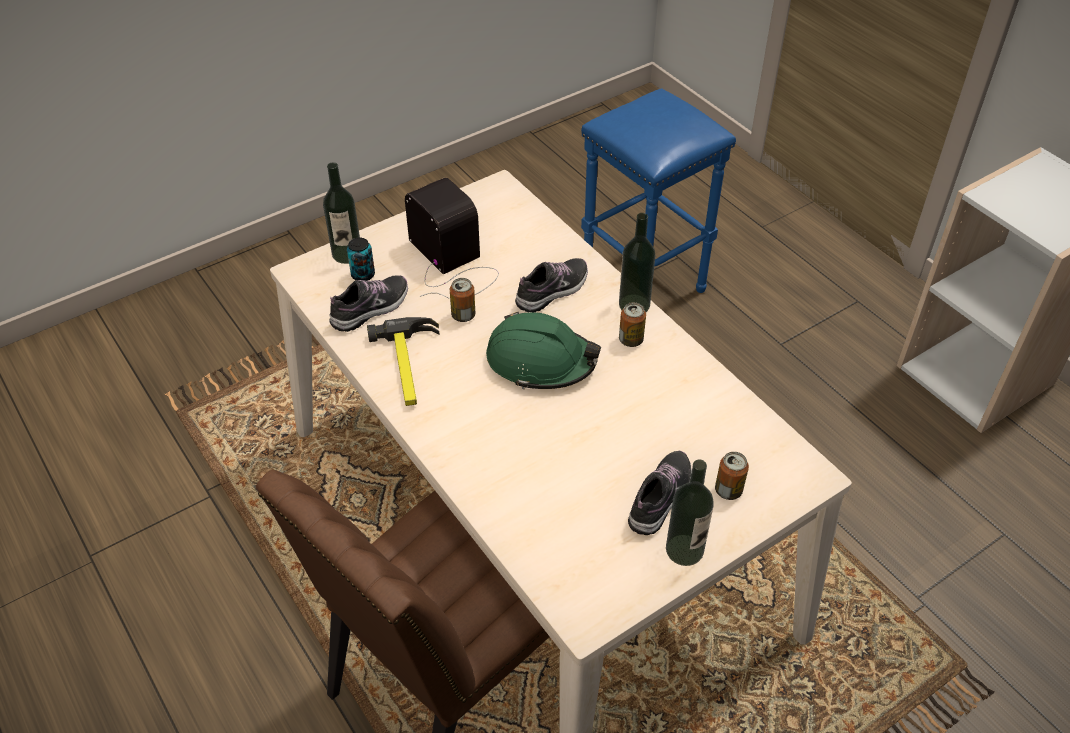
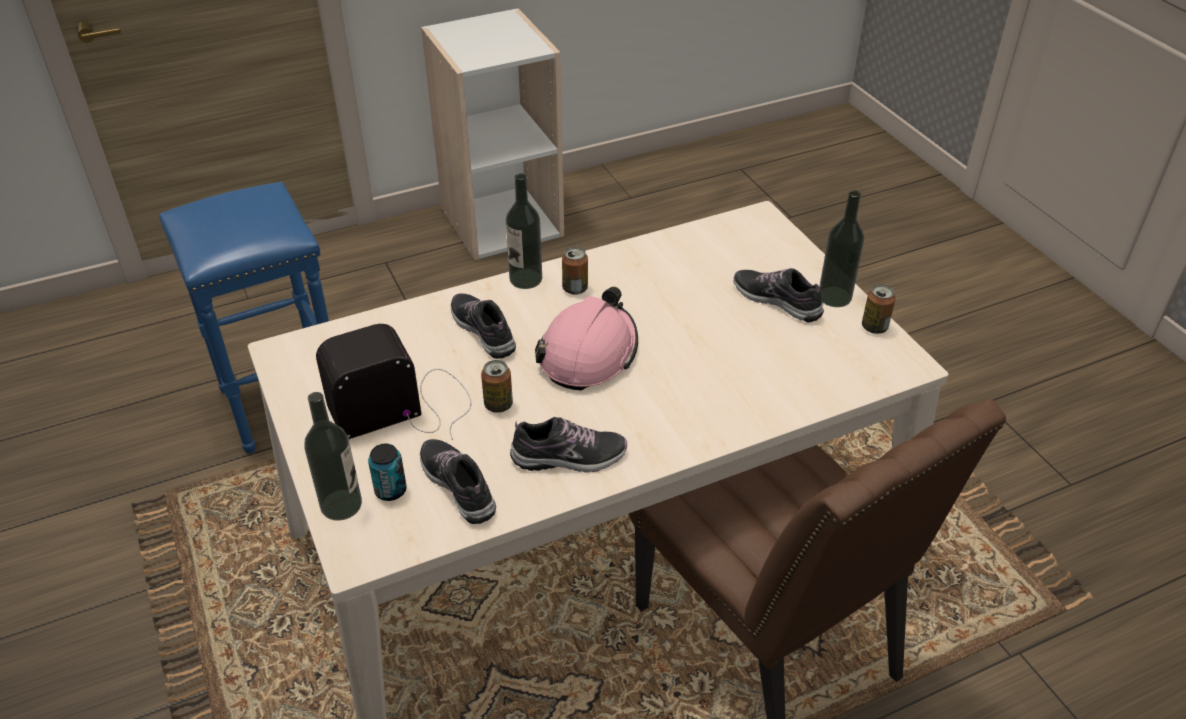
camera: 80 degrees left, 5 degrees down
hammer [367,317,440,406] -> shoe [510,417,627,473]
green hard hat [486,312,601,389] -> pink hard hat [535,287,638,390]
can [715,452,749,500] -> can moved to [862,284,896,334]

